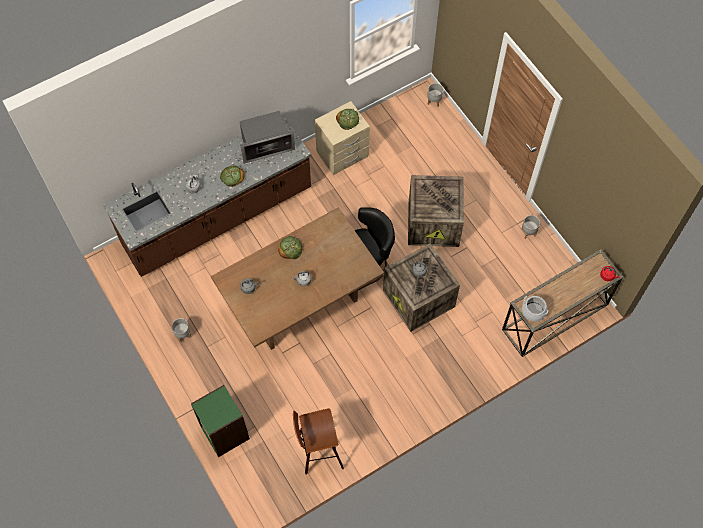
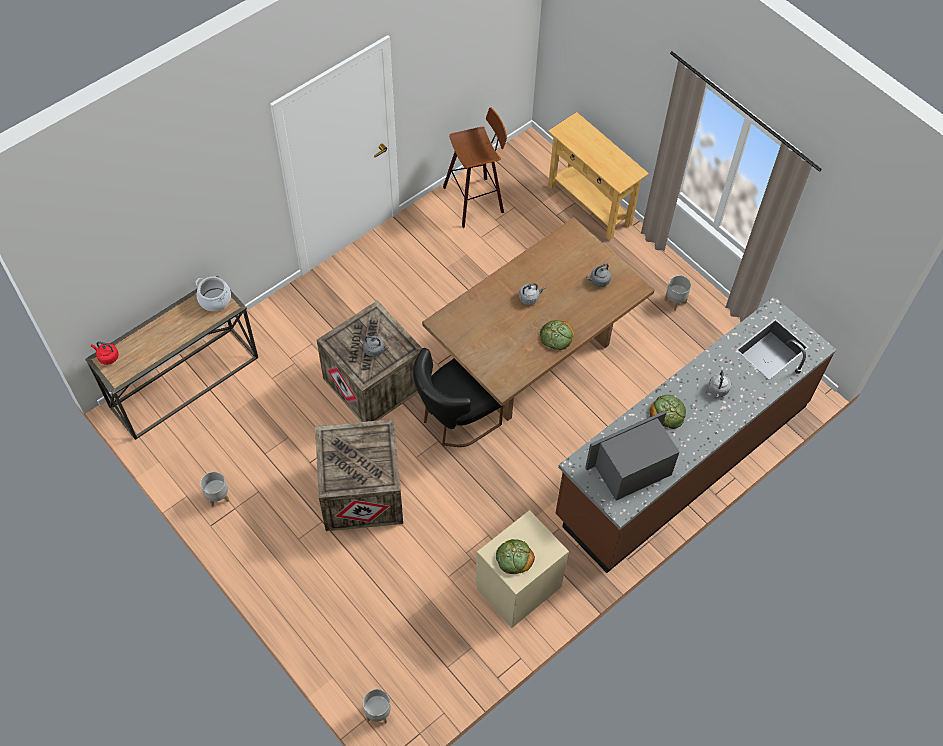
camera: 170 degrees right, 5 degrees down
green bookcase [191,385,250,457] -> beige console table [548,112,649,241]

